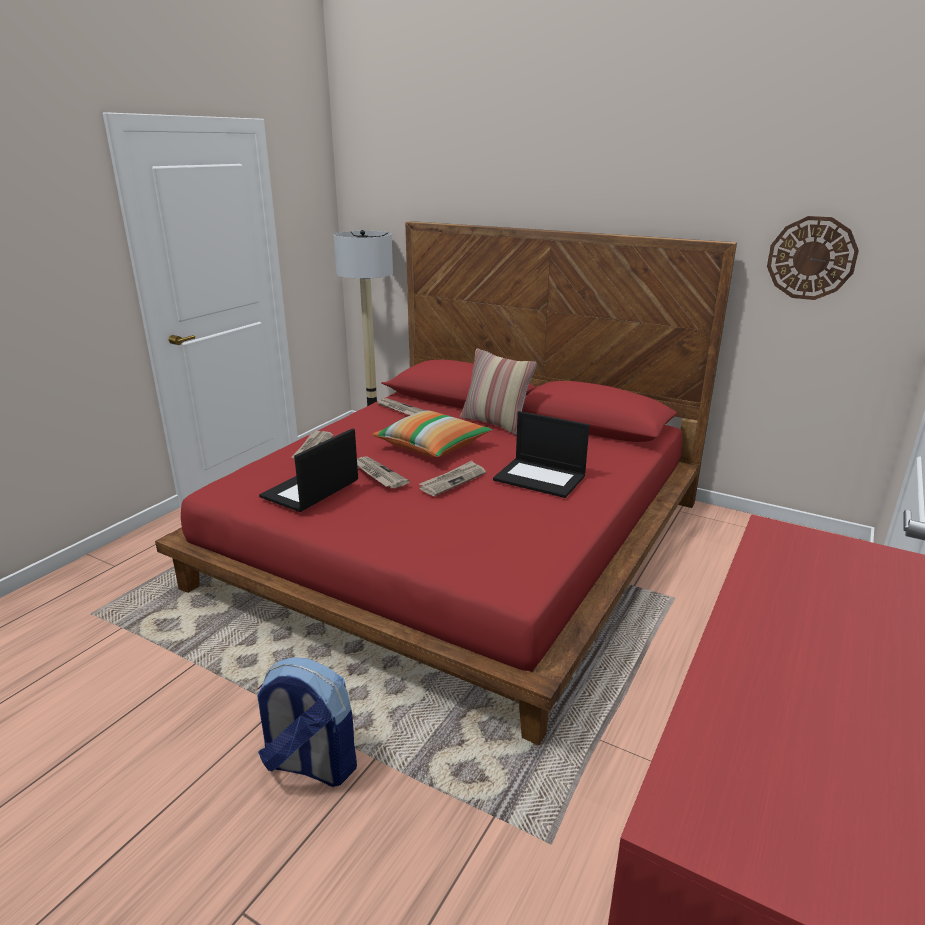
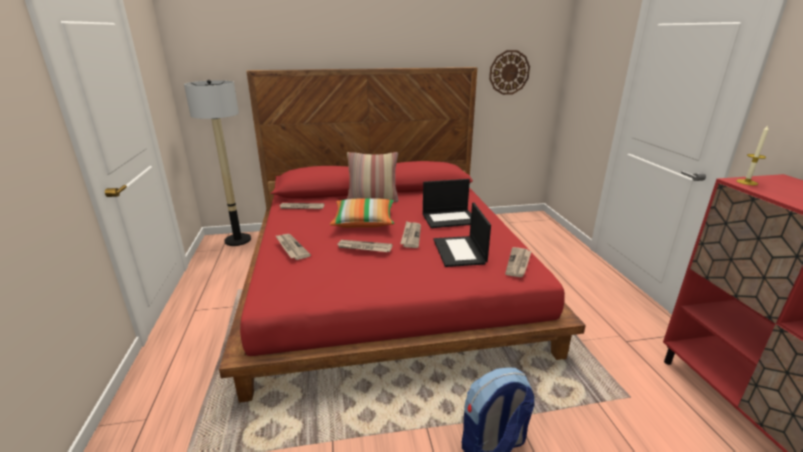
camera: 40 degrees left, 0 degrees up
laptop [259,428,358,512] -> laptop moved to [433,202,491,267]
none -> newspaper [505,247,532,277]
none -> candle [736,125,769,185]

